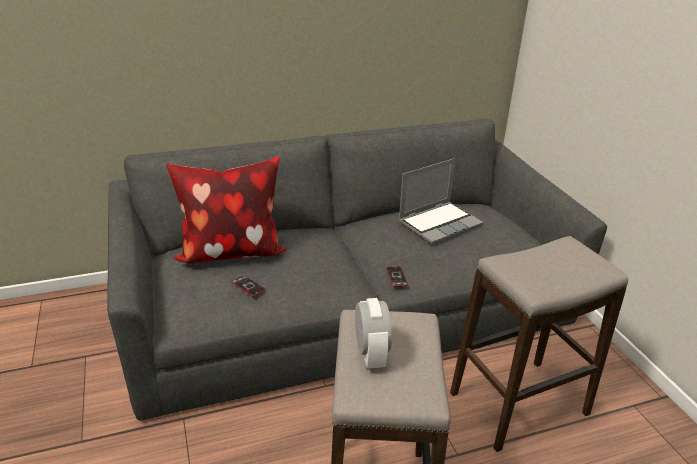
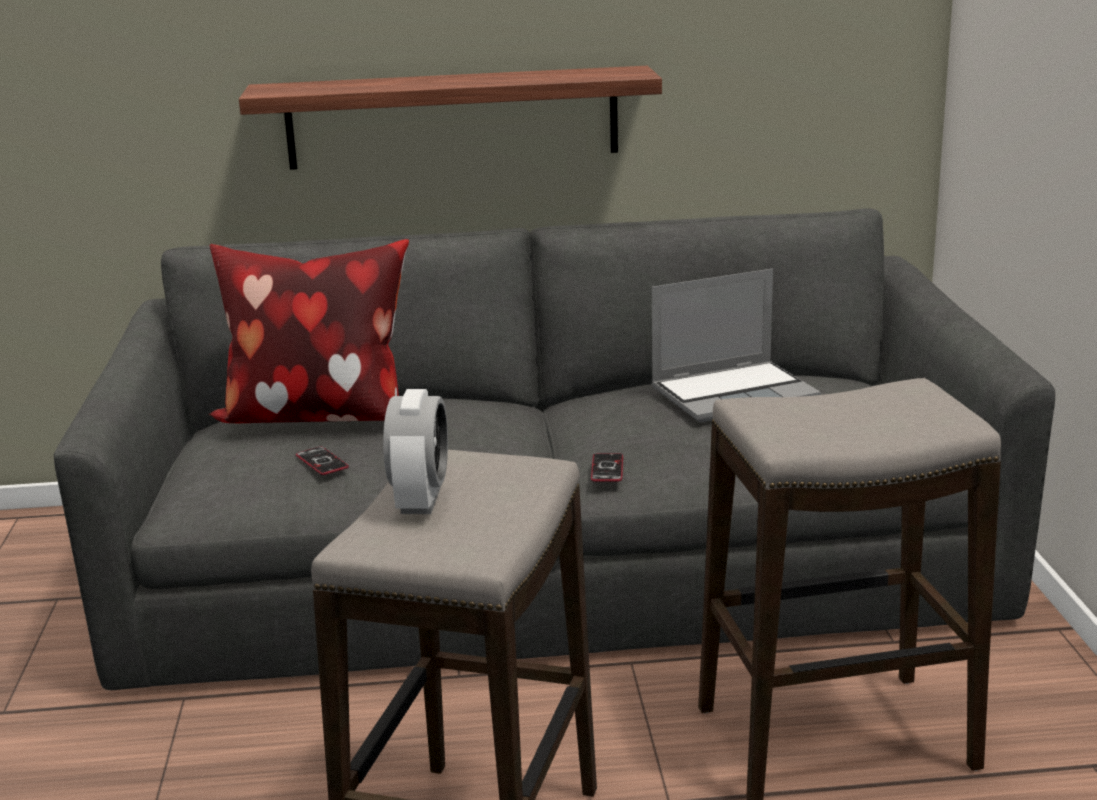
camera: 15 degrees right, 10 degrees down
none -> shelf [239,66,662,170]

